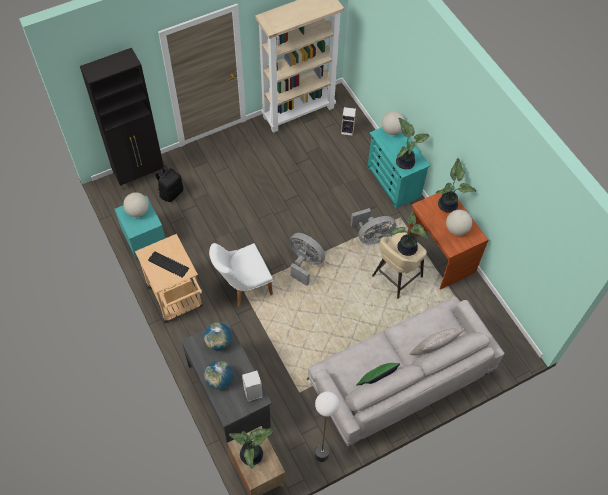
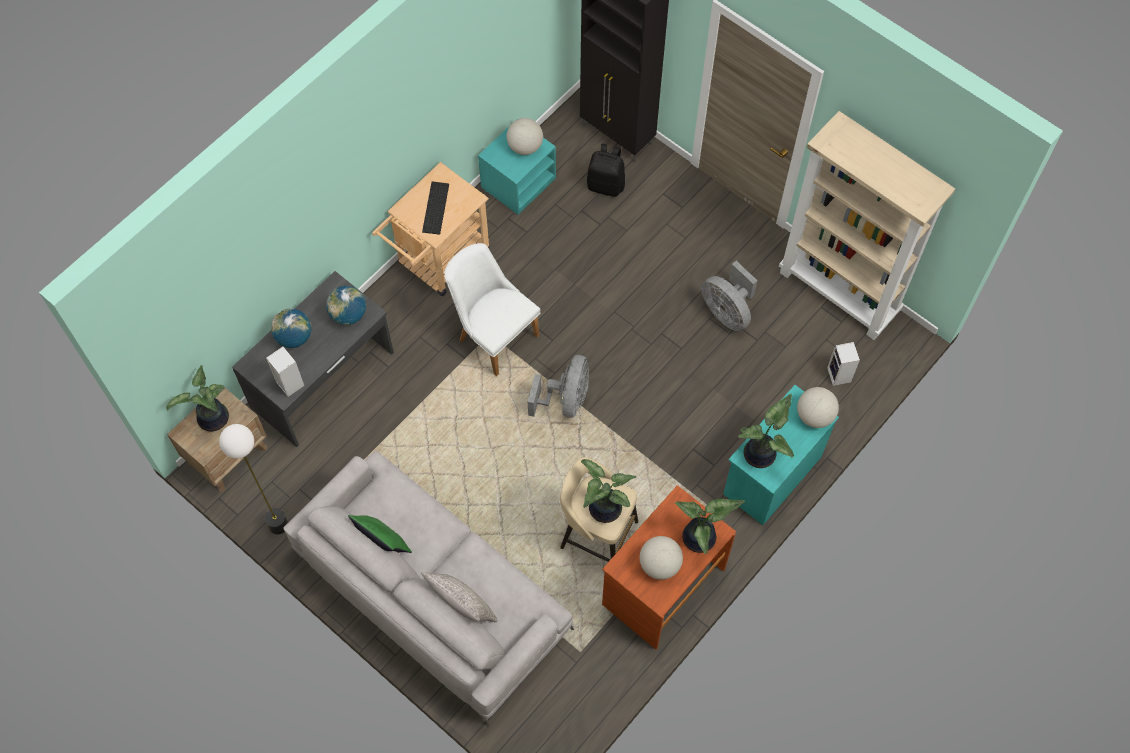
camera: 70 degrees right, 5 degrees up
grey fan [350,208,397,244] -> grey fan moved to [701,261,757,331]

